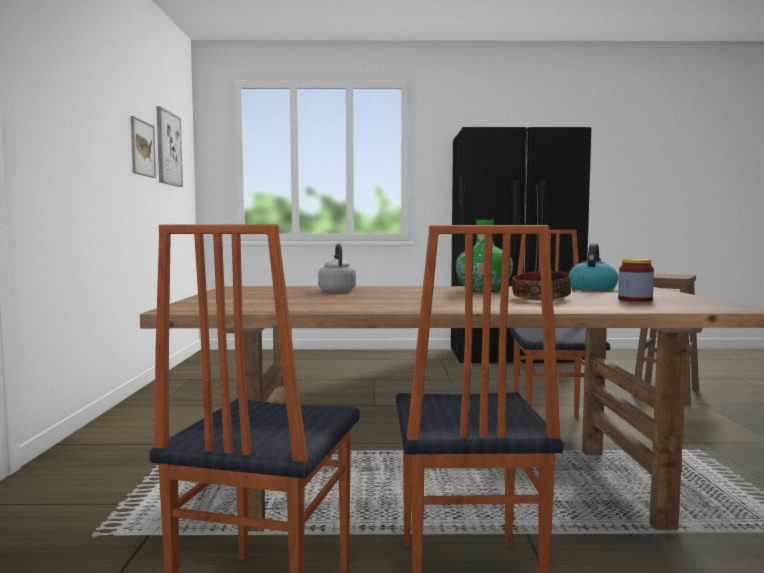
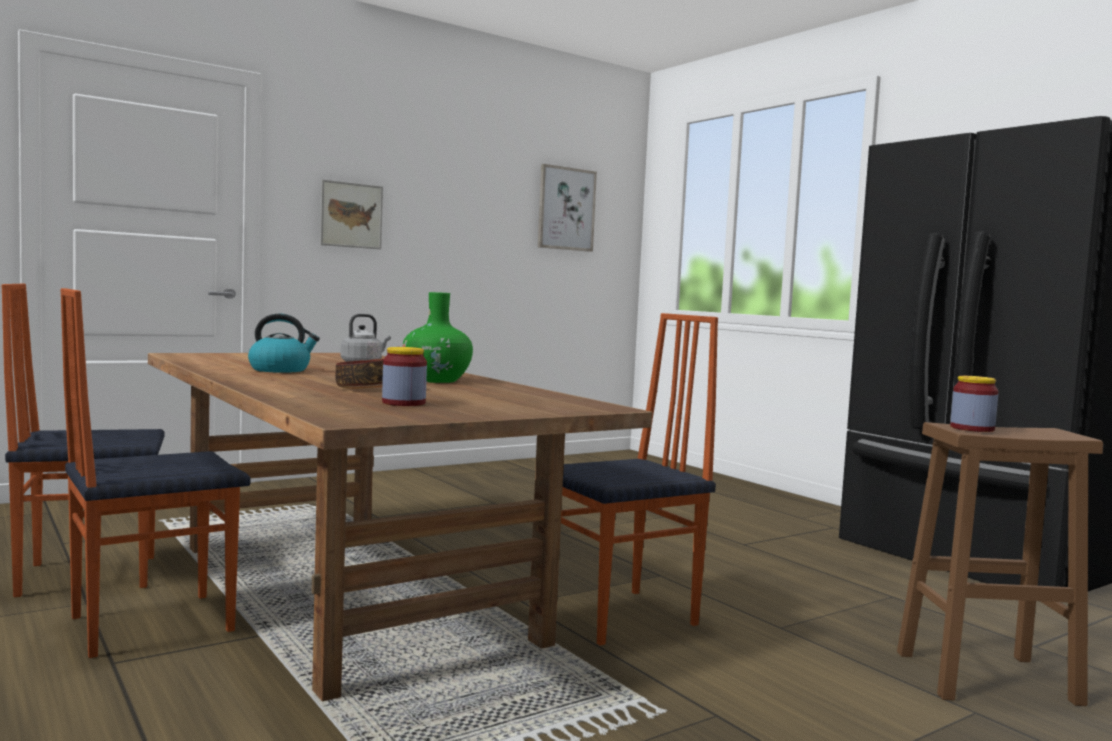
camera: 55 degrees right, 0 degrees up
picture [131,116,156,178] -> picture moved to [320,179,383,249]
kettle [569,243,619,290] -> kettle moved to [248,314,320,373]
none -> jar [950,376,998,432]

